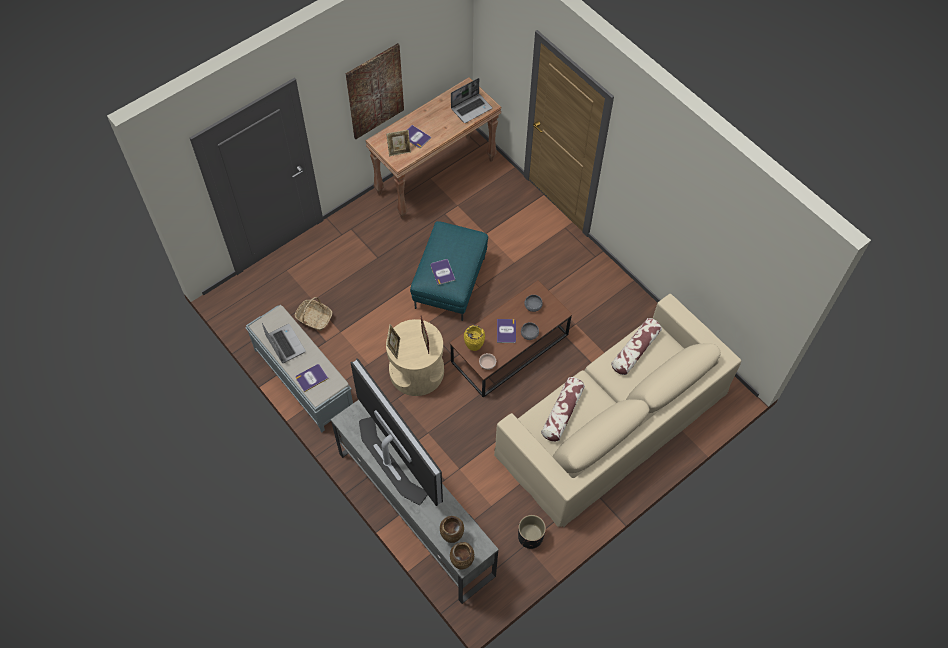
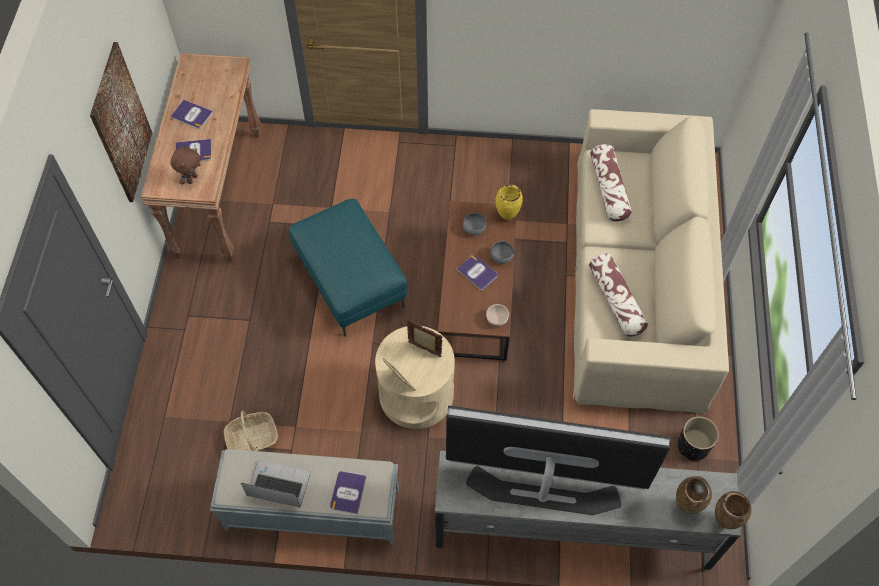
camera: 45 degrees left, 0 degrees up
picture frame [386,130,411,156] -> brown plush toy [170,147,201,185]
book [430,259,455,285] -> book moved to [171,99,213,129]
laptop [451,78,492,123] -> none
yellow vase [464,325,485,351] -> yellow vase moved to [495,185,523,220]

